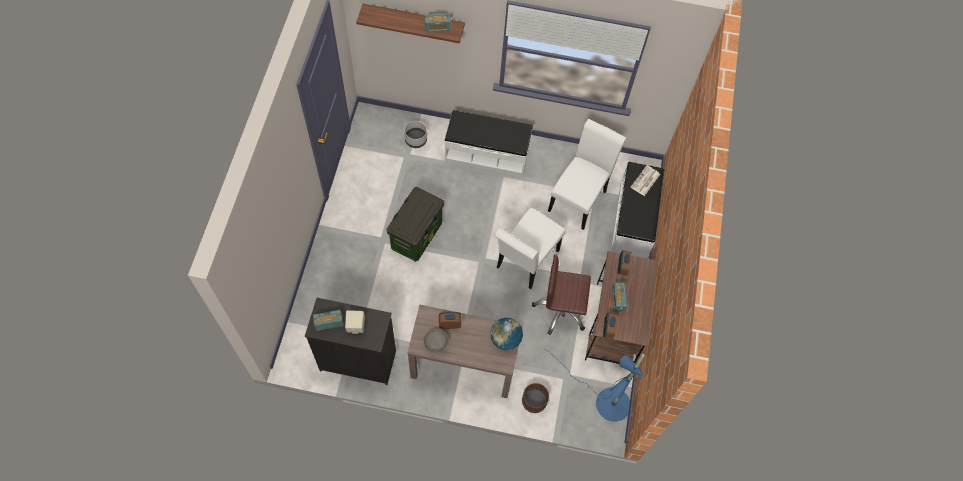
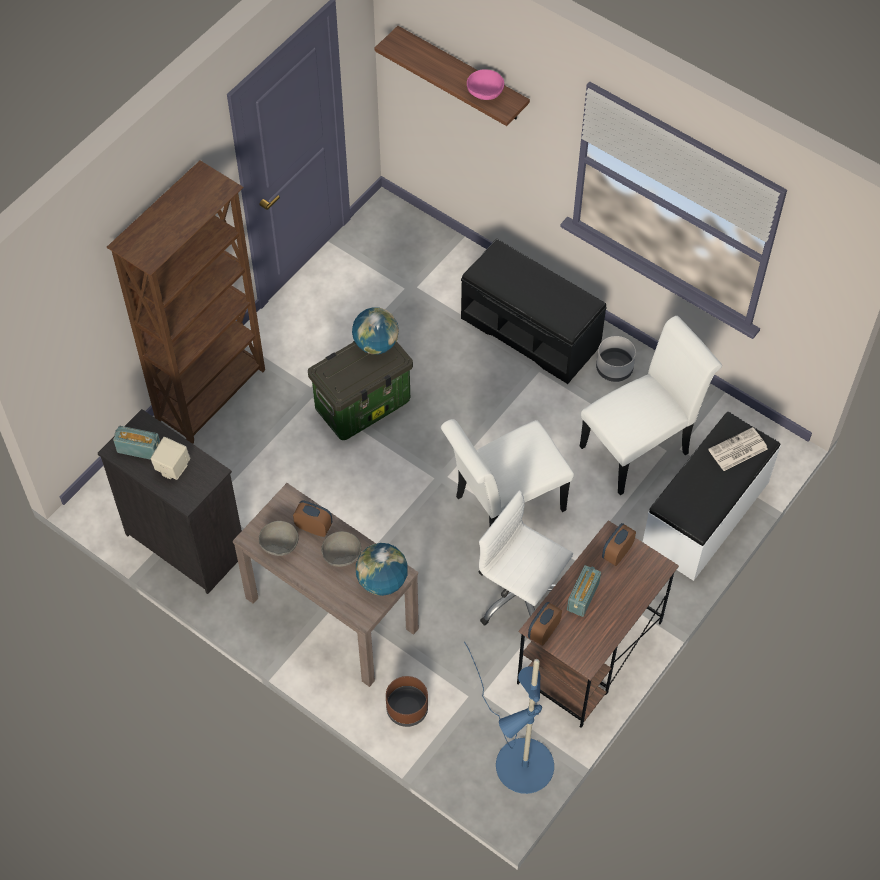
camera: 30 degrees right, 5 degrees down
grey planter [404,121,427,148] -> grey planter moved to [596,336,636,382]
radio [424,13,451,33] -> pink bowl [467,69,504,100]
white bench [444,110,533,178] -> black bench [461,239,607,384]
brown office chair [532,254,591,335] -> white office chair [478,490,573,626]
none -> brown bookcase [106,160,265,444]
none -> grey bowl [321,531,361,567]
none -> globe [352,307,399,354]

